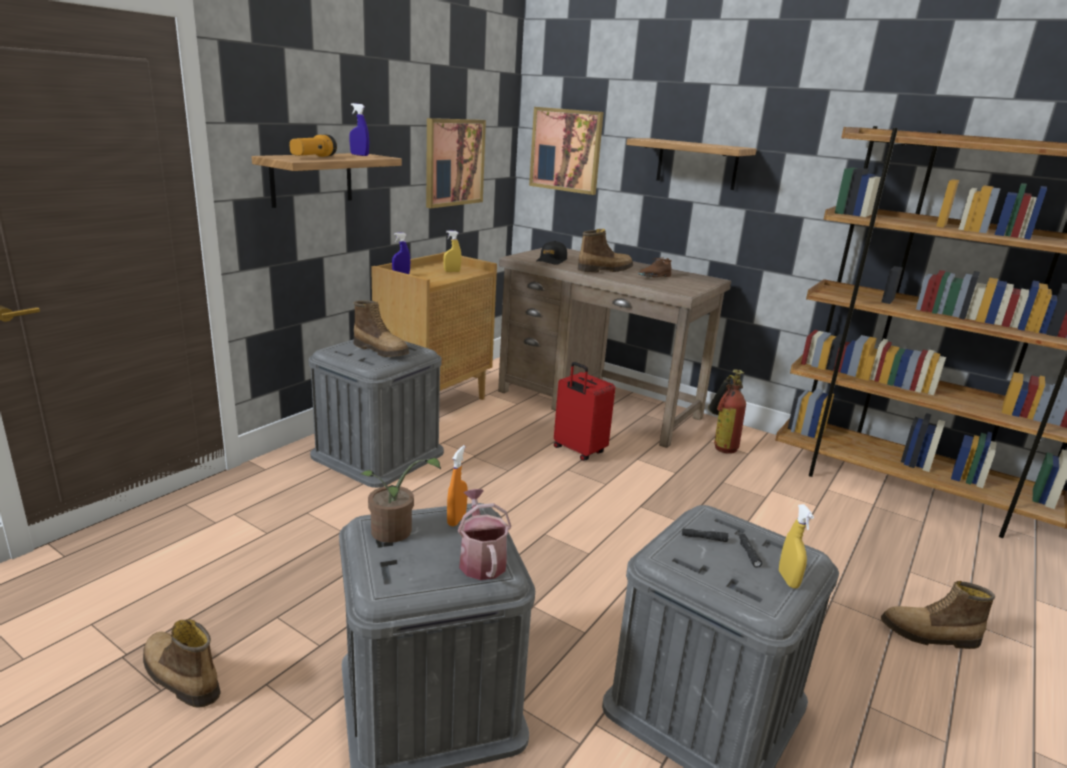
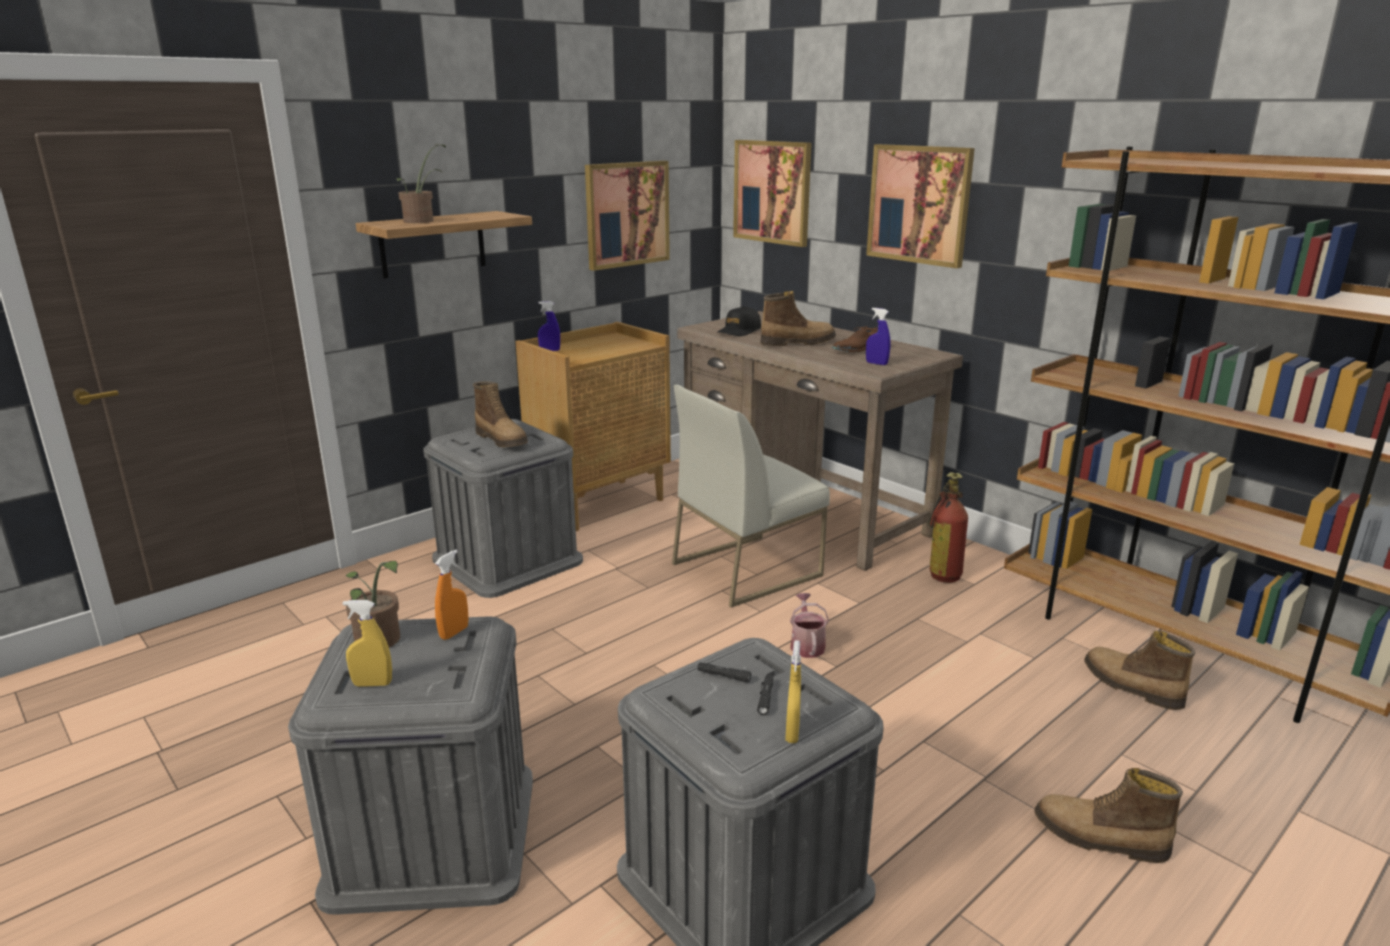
camera: 15 degrees right, 0 degrees up
boot [143,619,221,708] -> boot moved to [1084,631,1195,710]
flashlight [289,135,337,157] -> potted plant [397,145,446,223]
blue spray bottle [349,103,369,156] -> blue spray bottle moved to [866,308,890,365]
yellow spray bottle [443,230,462,272] -> yellow spray bottle moved to [343,600,392,687]
watering can [458,489,511,580] -> watering can moved to [790,593,829,658]
red suitcase [554,362,615,461] -> white chair [672,385,830,607]
shelf [626,138,757,190] -> picture [866,144,975,268]

